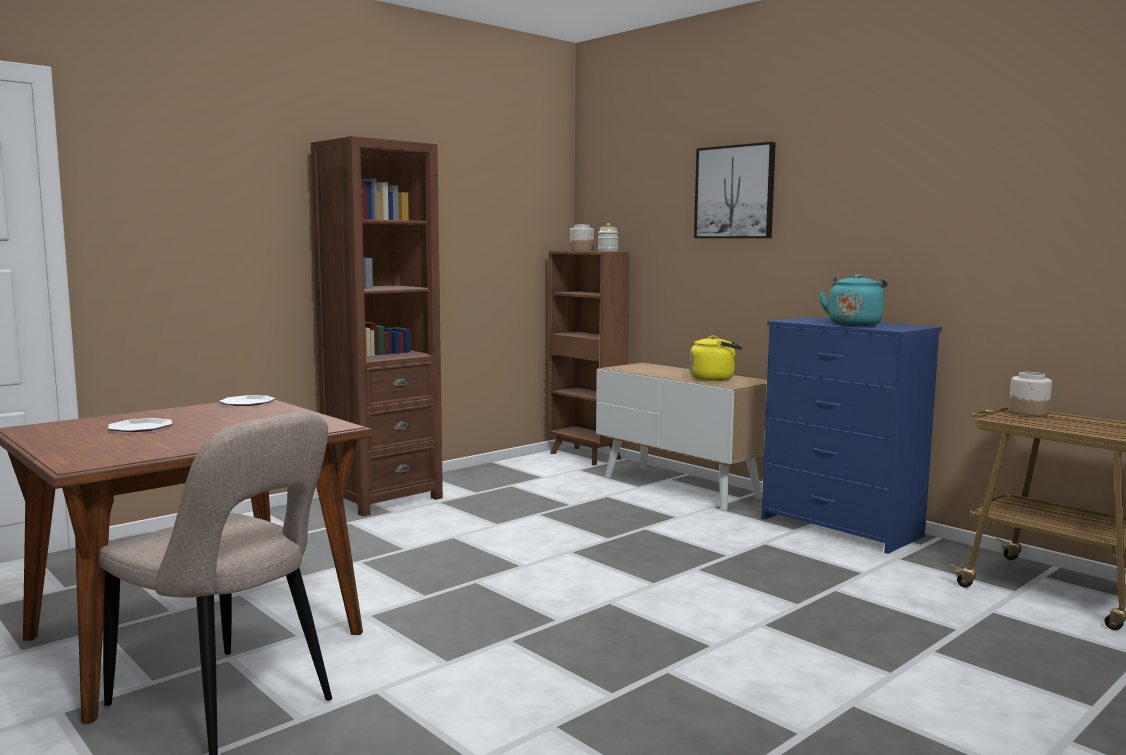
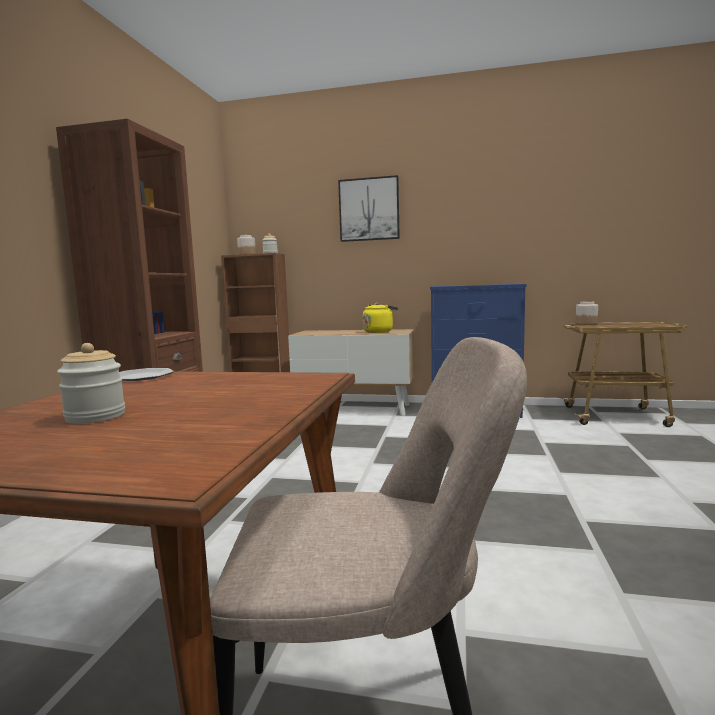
camera: 35 degrees left, 0 degrees up
plate [108,418,172,432] -> jar [57,343,125,424]
turquoise kettle [818,274,887,326] -> none

